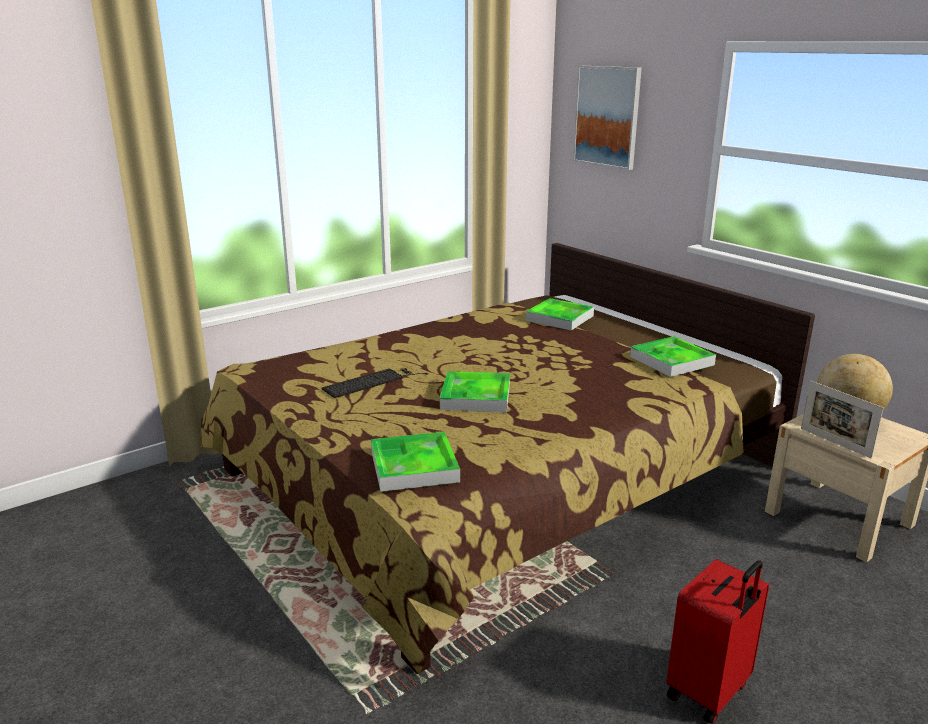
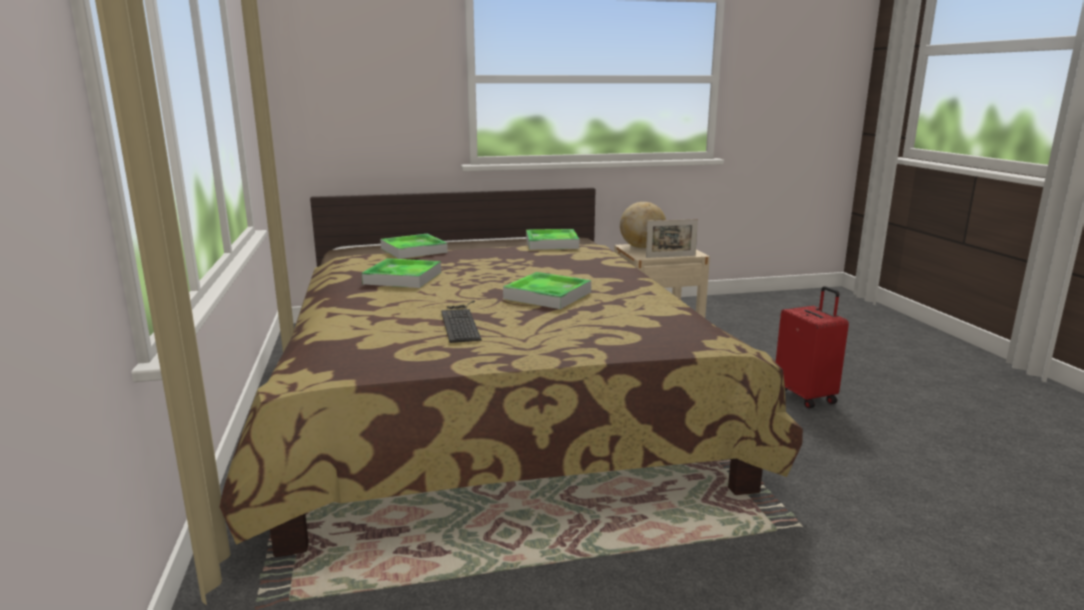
camera: 65 degrees left, 5 degrees down
tray [371,432,460,492] -> tray moved to [362,258,441,288]
picture [573,66,642,170] -> none

